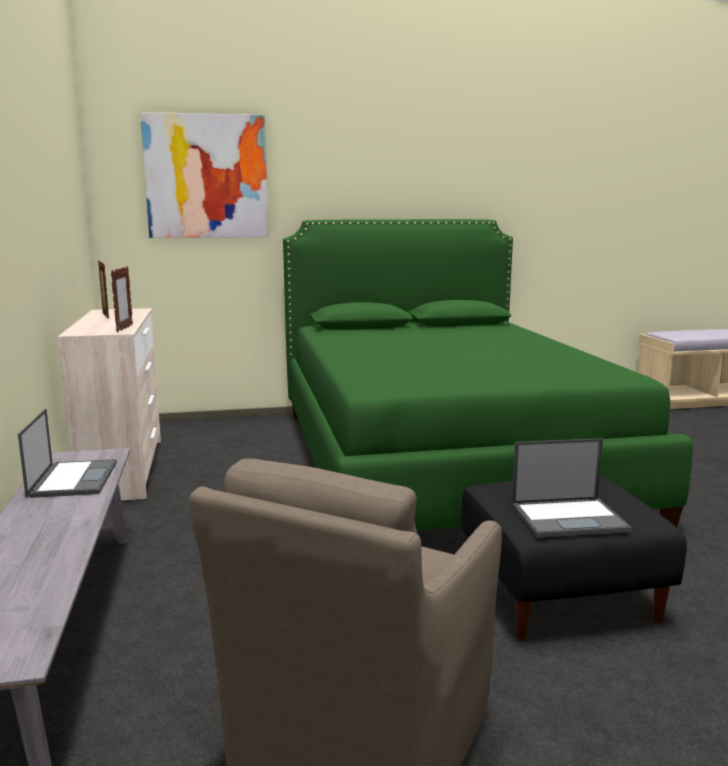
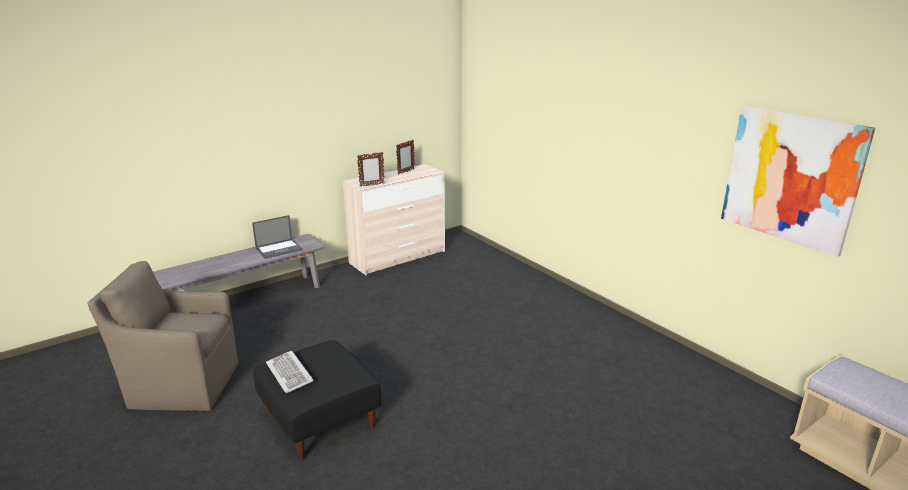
camera: 65 degrees right, 10 degrees up
picture [140,112,269,238] -> picture moved to [721,105,875,257]
green bed [283,219,693,531] -> none
laptop [511,438,632,537] -> keyboard [266,351,314,393]

